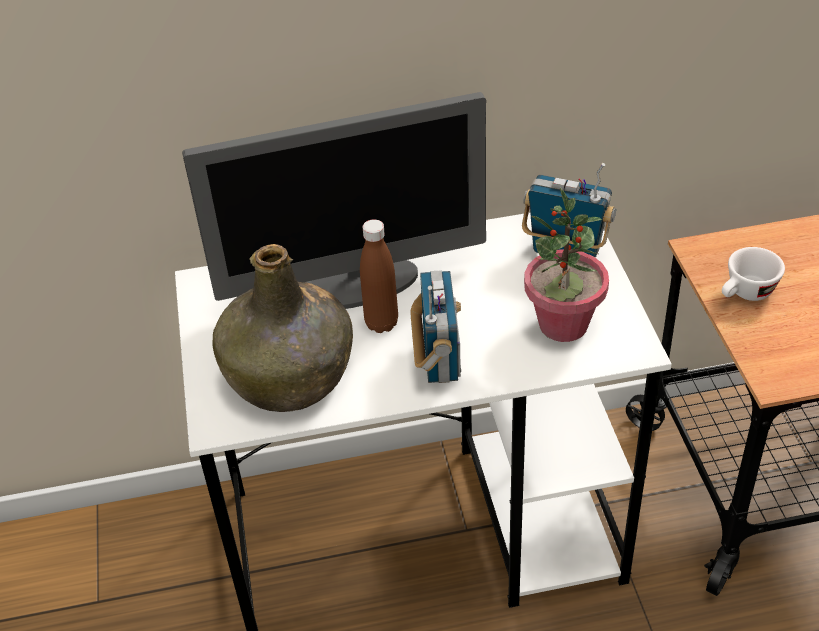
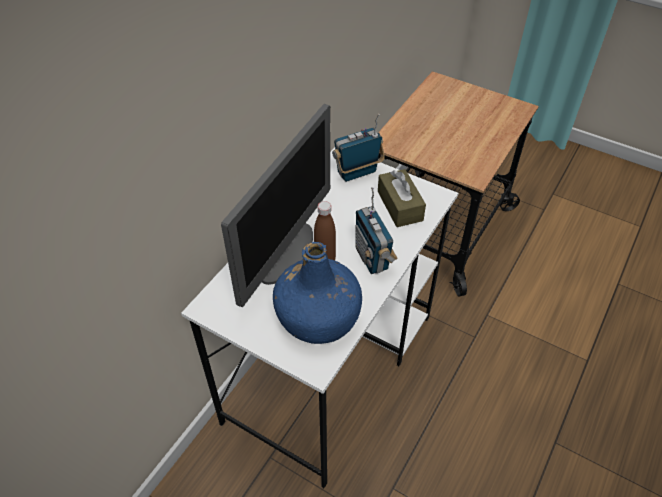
camera: 50 degrees left, 5 degrees up
green bottle [212,244,353,412] -> blue bottle [273,242,362,344]
radio [410,270,461,383] -> radio turned 150 degrees counterclockwise [356,187,397,274]
potted plant [524,188,609,342] -> brown tissue box [378,169,426,227]
white cup [722,247,785,301] -> none

